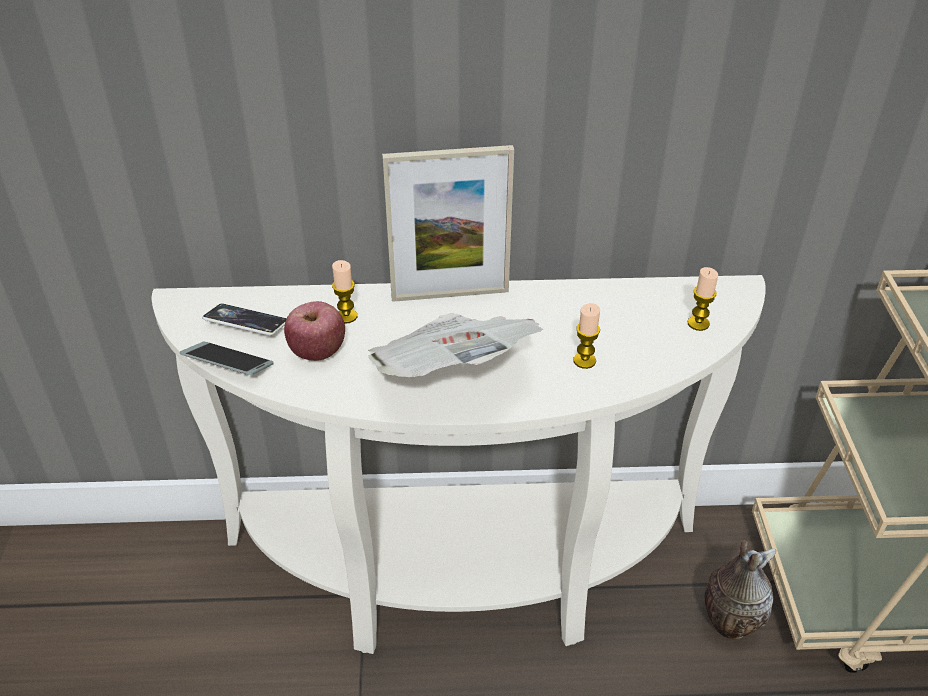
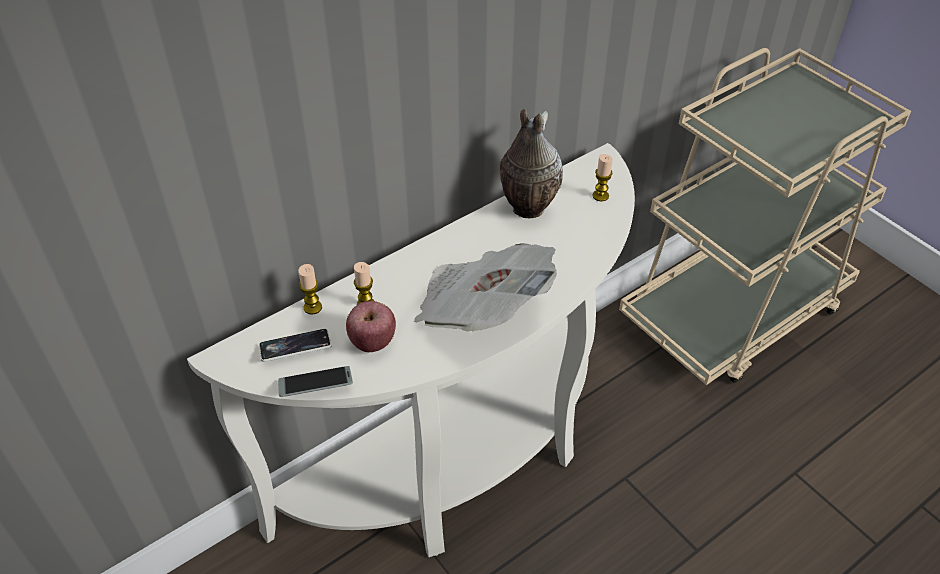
camera: 35 degrees left, 5 degrees up
picture frame [382,145,514,302] -> none
candle [573,303,600,369] -> candle moved to [298,264,322,315]
vase [705,540,776,640] -> vase moved to [500,109,563,218]

